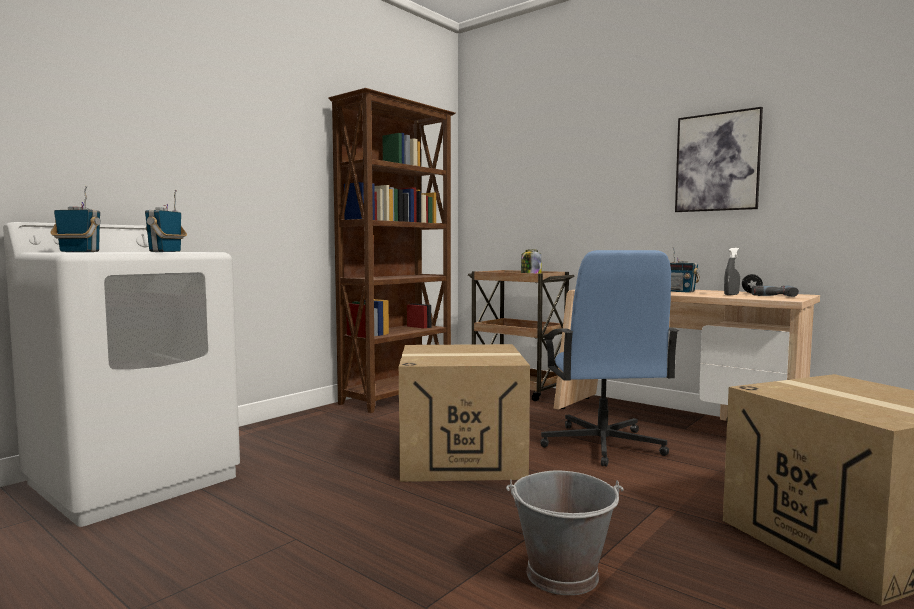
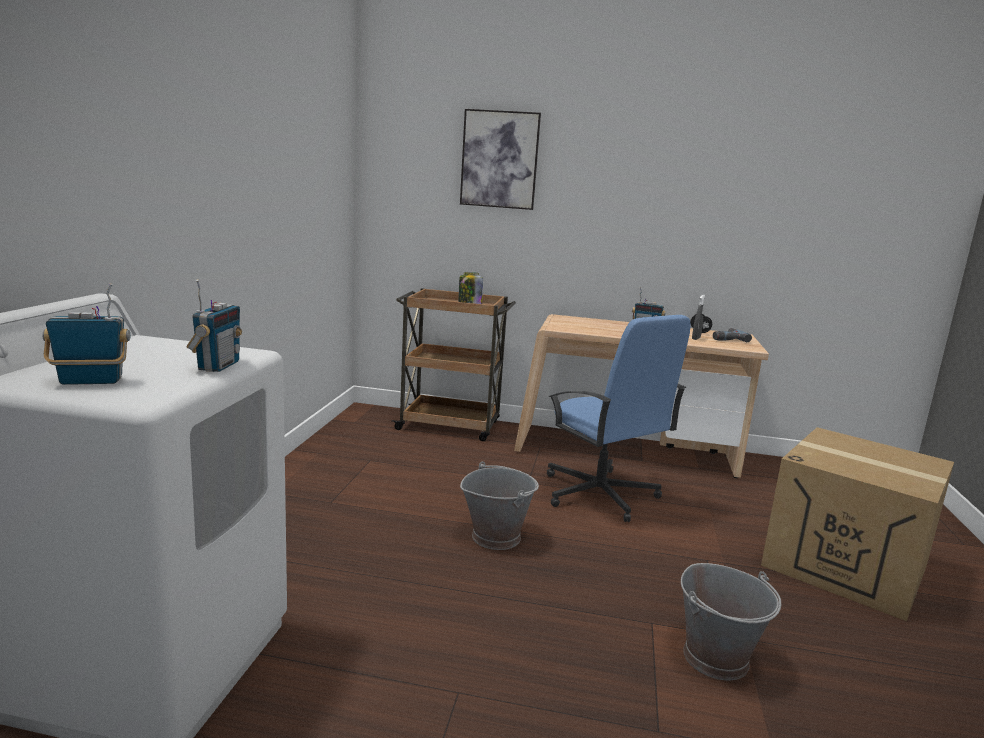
camera: 30 degrees left, 10 degrees up
radio [145,190,187,252] -> radio turned 150 degrees counterclockwise [187,279,242,372]
brown bookcase [328,88,456,413] -> none
cardboard box [399,344,530,482] -> grey bucket [460,462,539,550]
picture [675,107,763,212] -> picture moved to [460,109,541,210]

